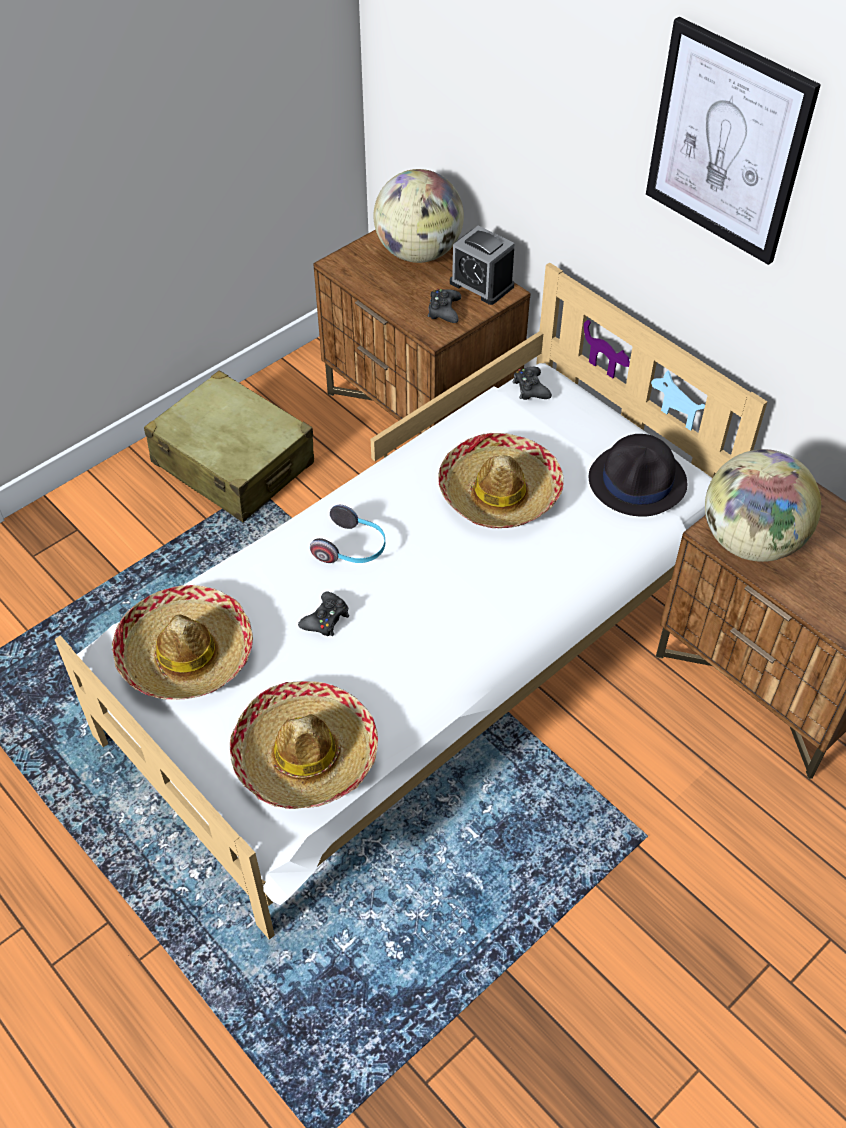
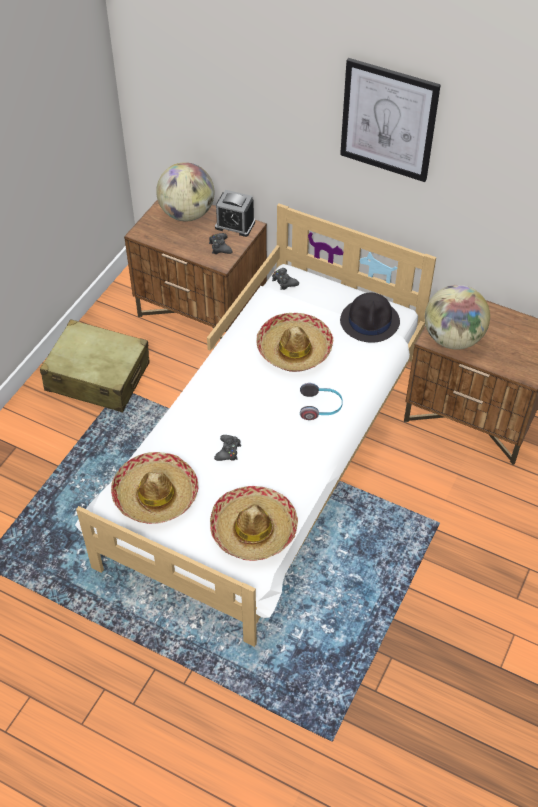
camera: 20 degrees left, 0 degrees up
headphones [310,505,385,563] -> headphones moved to [300,383,343,420]

